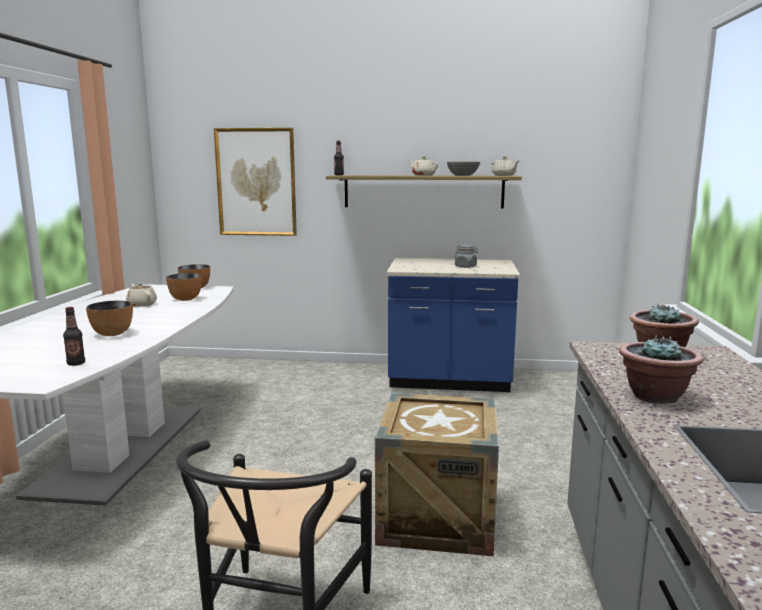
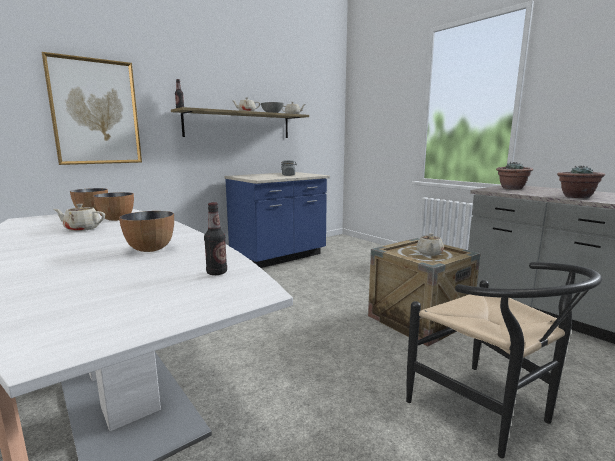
camera: 45 degrees left, 0 degrees up
none -> beige teapot [416,233,444,256]

